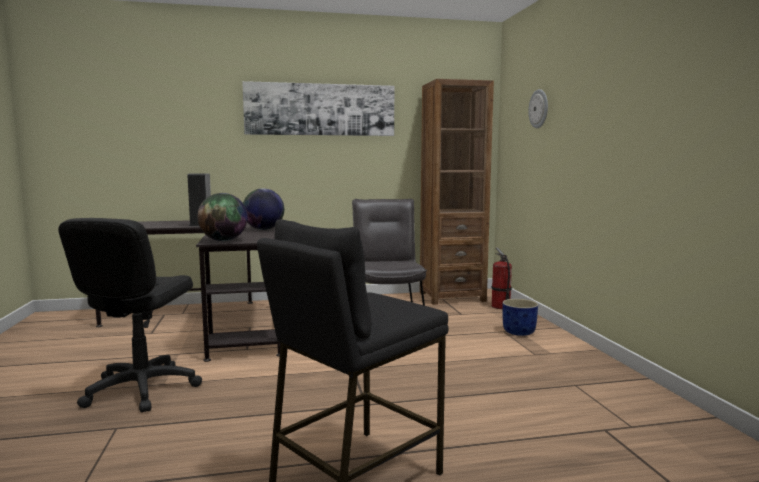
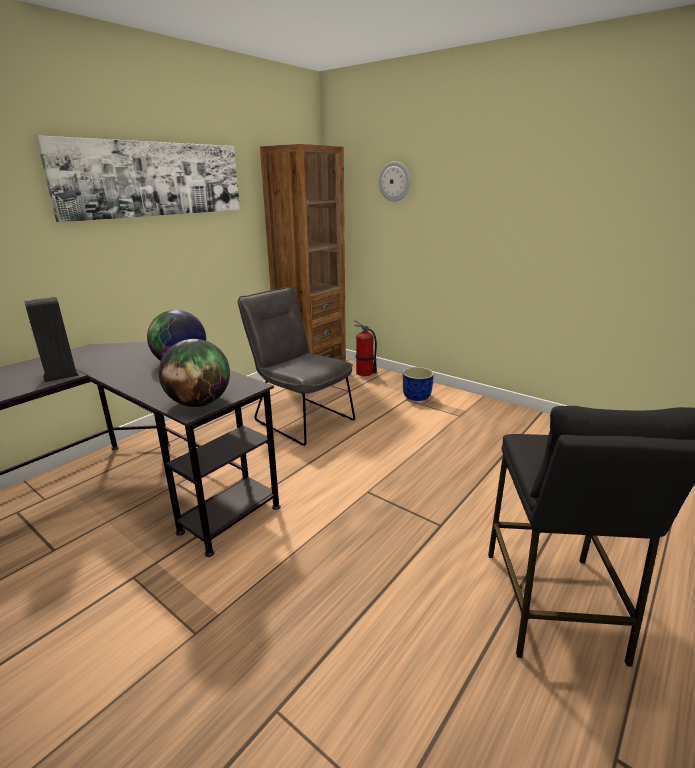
camera: 40 degrees left, 15 degrees up
black office chair [58,218,202,412] -> none

